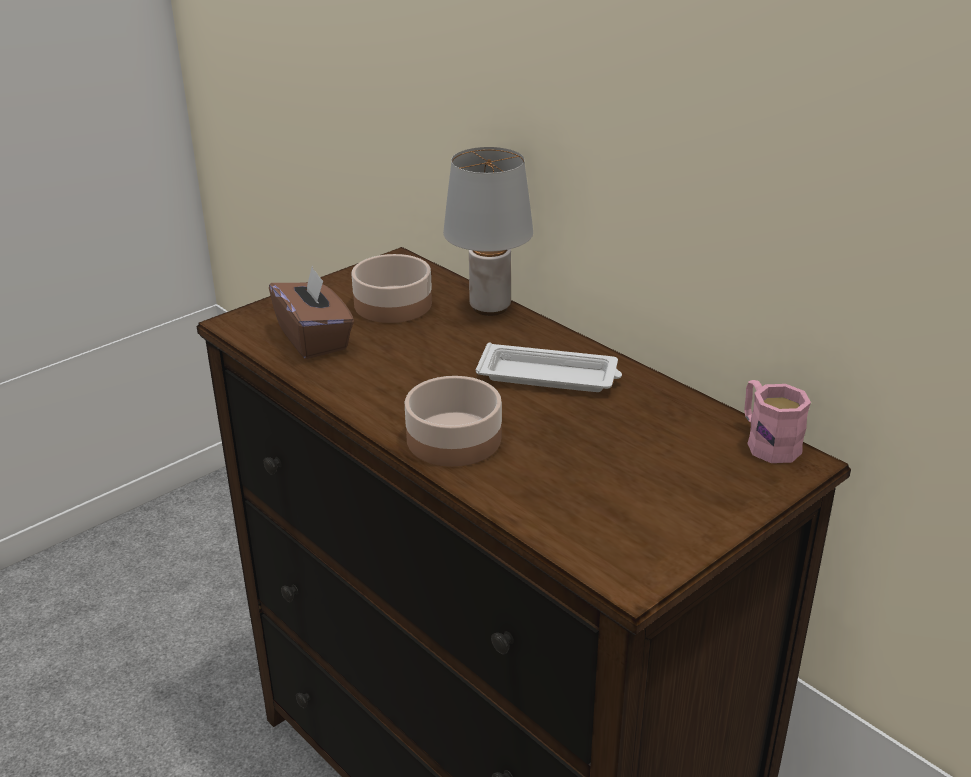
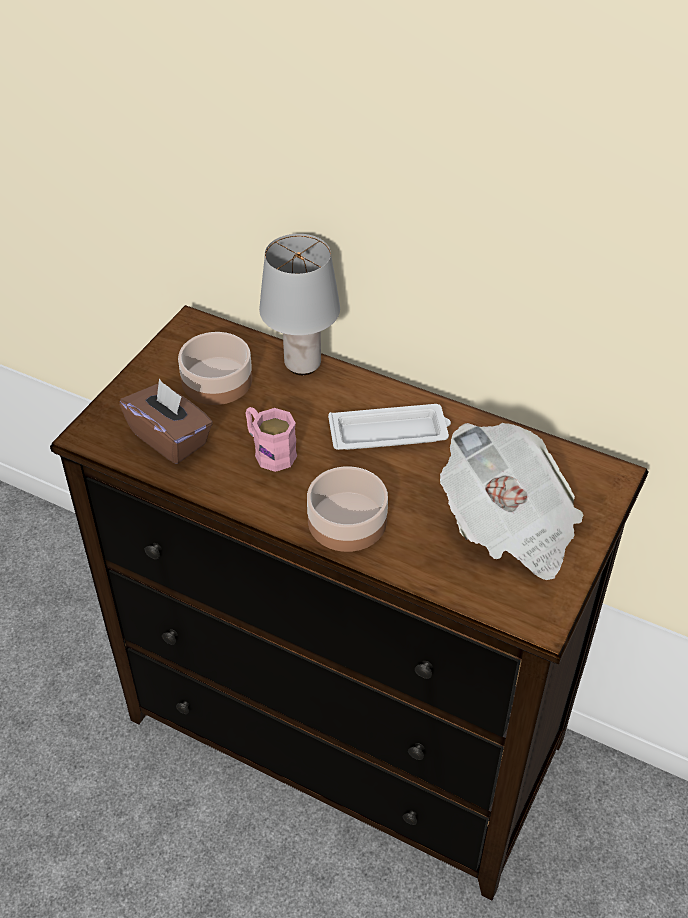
camera: 20 degrees left, 15 degrees up
pink mug [744,380,811,463] -> pink mug moved to [246,407,297,472]
none -> newspaper [440,423,584,580]

